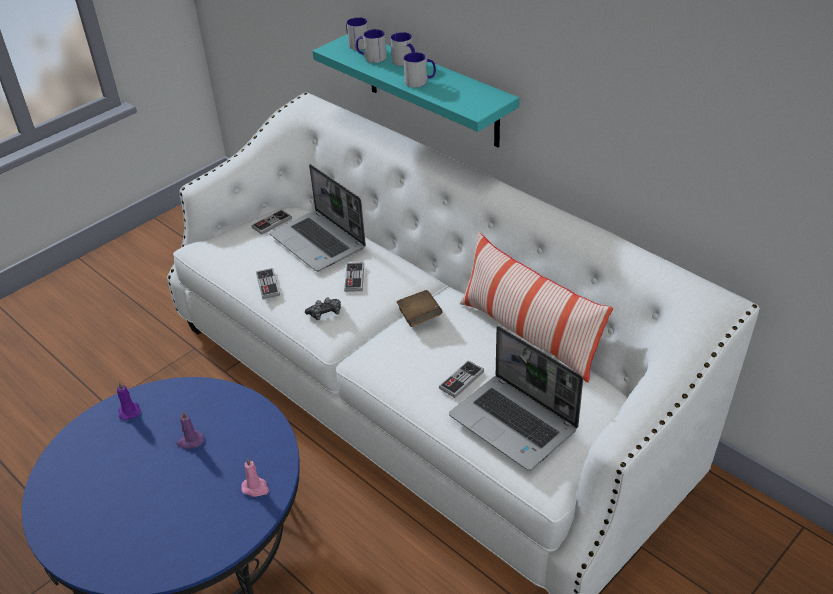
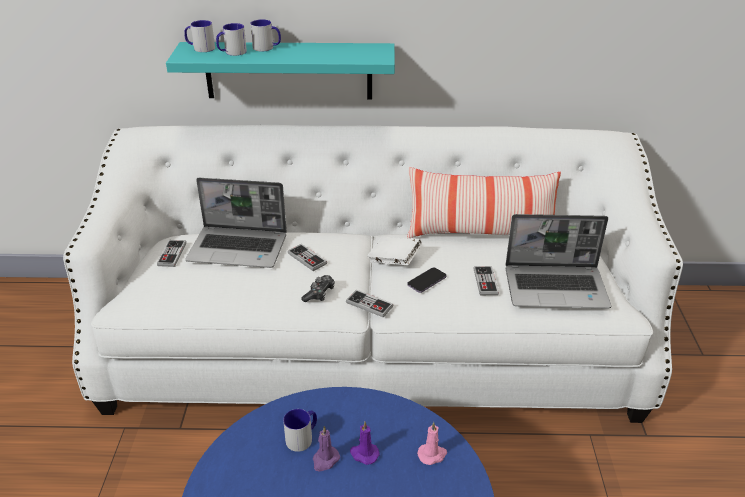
camera: 45 degrees left, 5 degrees down
purple candle [117,382,141,420] -> purple candle moved to [350,421,380,465]
game controller [256,268,280,299] -> game controller moved to [346,290,393,317]
brown book [397,290,442,327] -> white book [367,237,422,265]
mug [403,52,436,88] -> mug moved to [283,409,317,452]
none -> phone [407,267,447,293]

